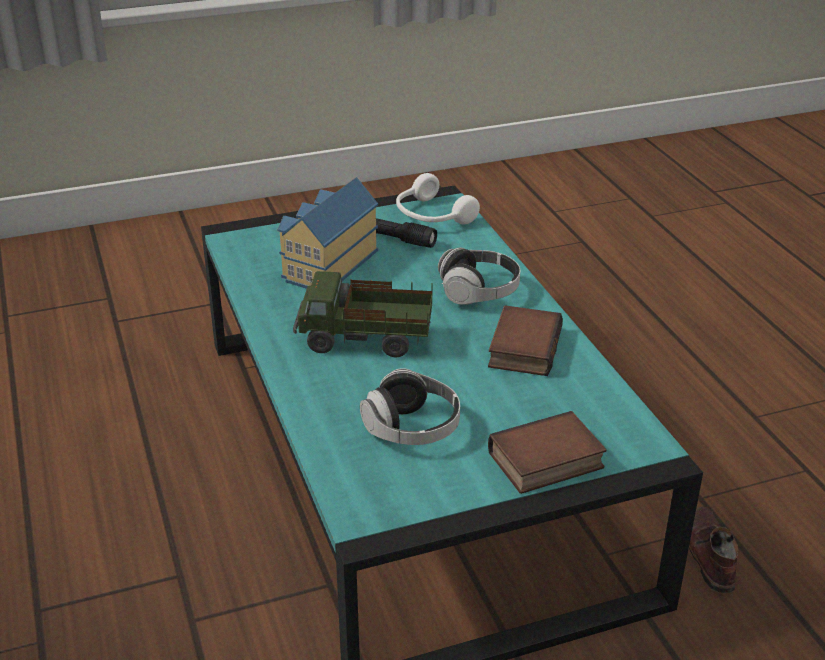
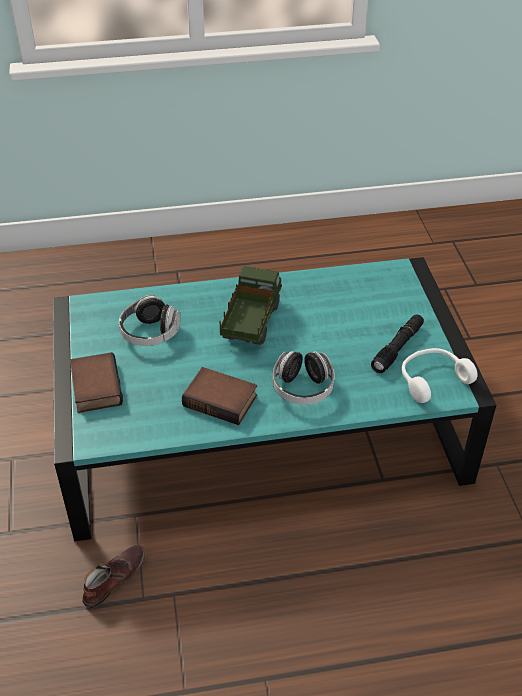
camera: 100 degrees right, 10 degrees up
toy house [277,177,378,289] -> none
brown shoe [689,506,738,593] -> brown shoe turned 60 degrees counterclockwise [82,545,145,608]

